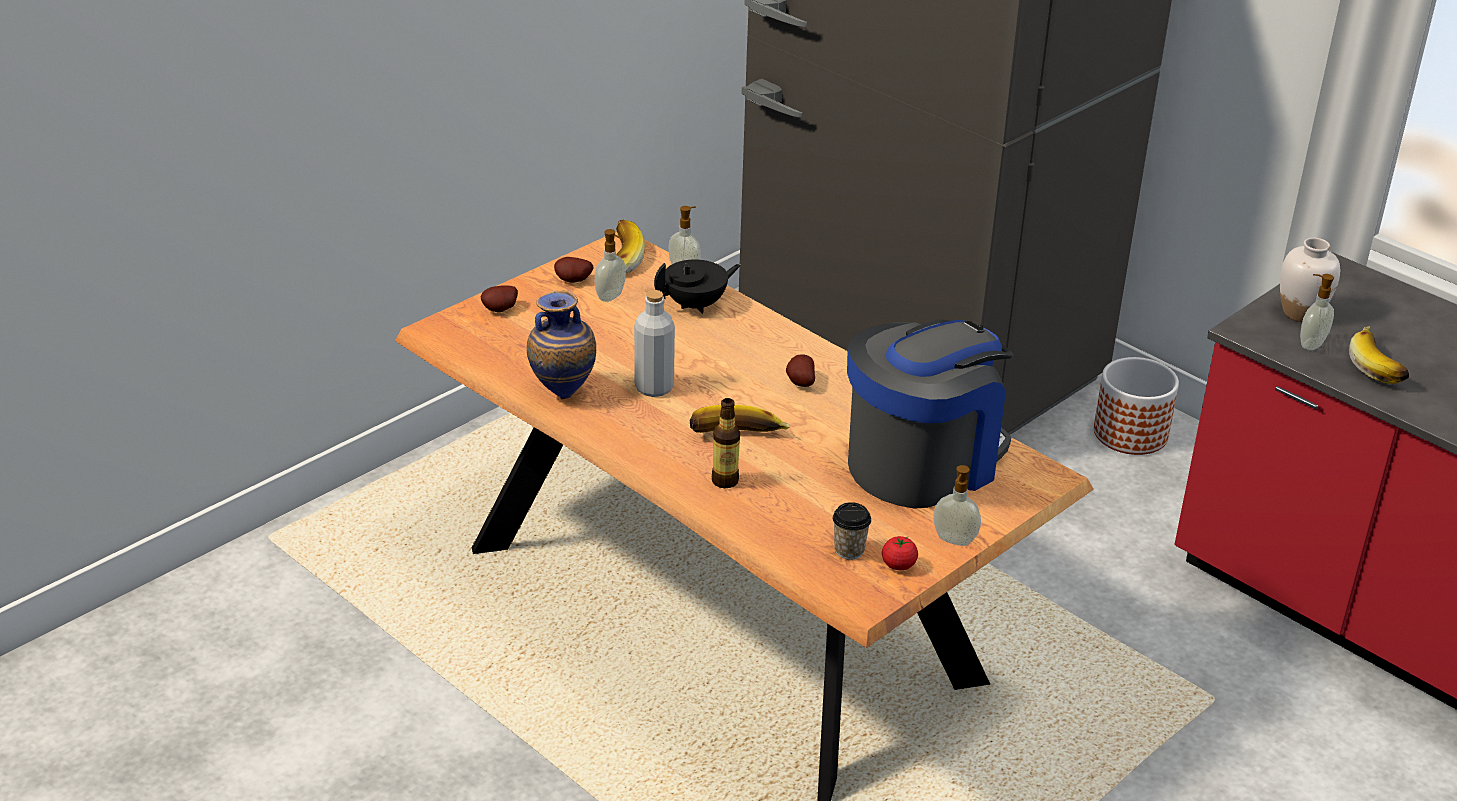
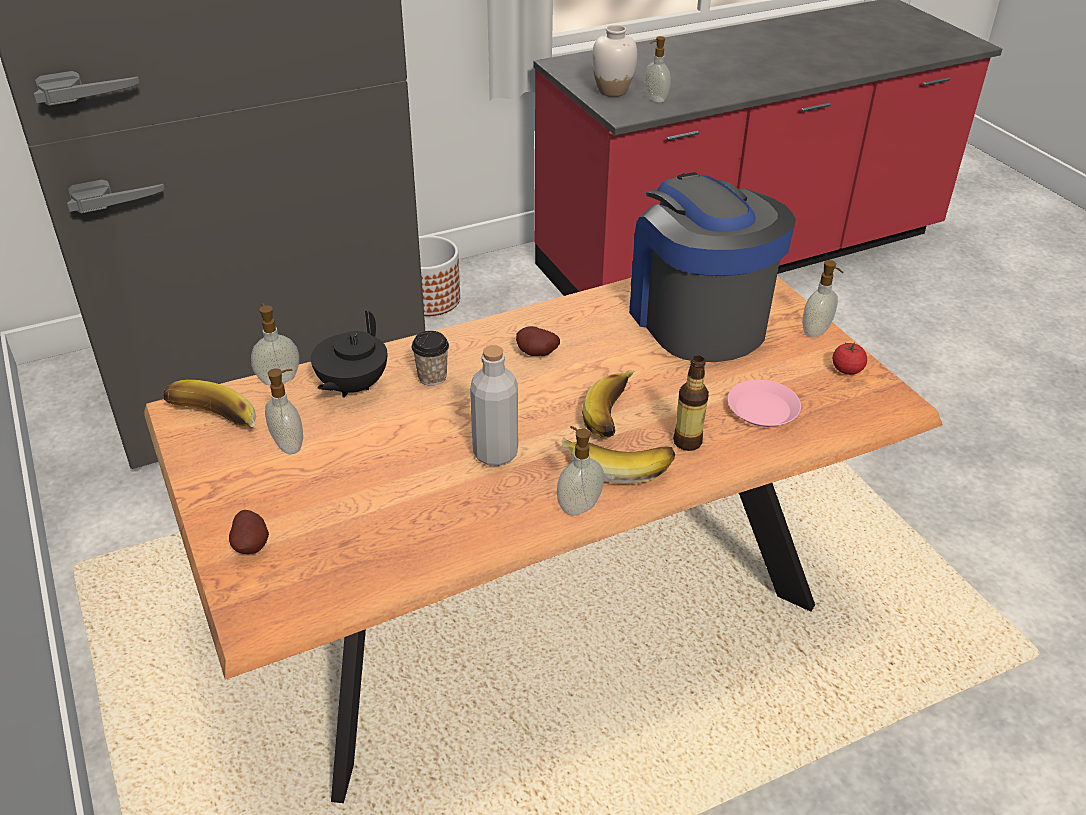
camera: 70 degrees left, 5 degrees up
vase [527,291,596,399] -> none
potato [554,257,593,283] -> none
black teapot [654,260,741,314] -> black teapot turned 150 degrees counterclockwise [311,311,387,398]
cup [833,502,871,560] -> cup moved to [412,331,449,386]
banana [1349,326,1409,384] -> banana moved to [561,437,675,484]
none -> soap dispenser [557,426,604,516]
none -> pink plate [728,379,801,427]

